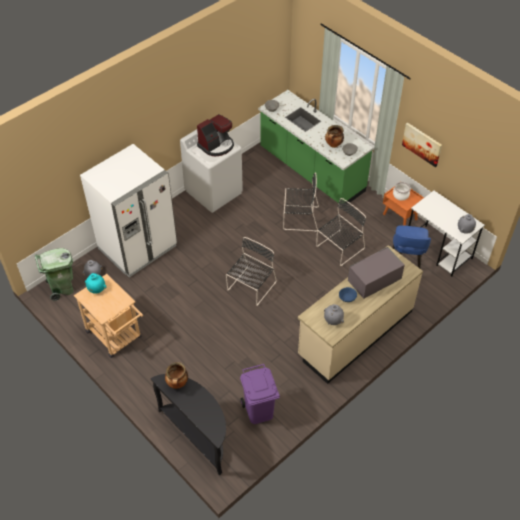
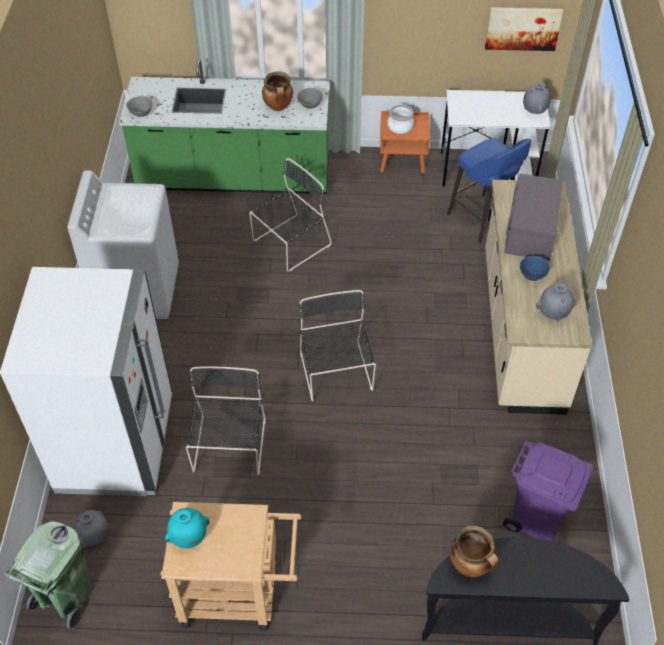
camera: 45 degrees left, 0 degrees up
coffee machine [197,114,234,157] -> none
black chair [316,198,366,266] -> black chair moved to [186,367,266,475]
picture [402,123,442,167] -> picture moved to [485,7,563,51]

